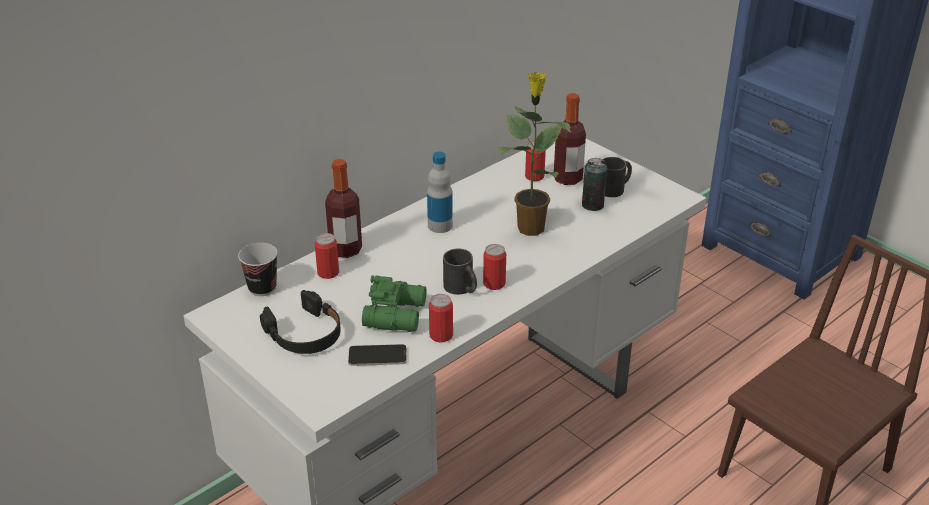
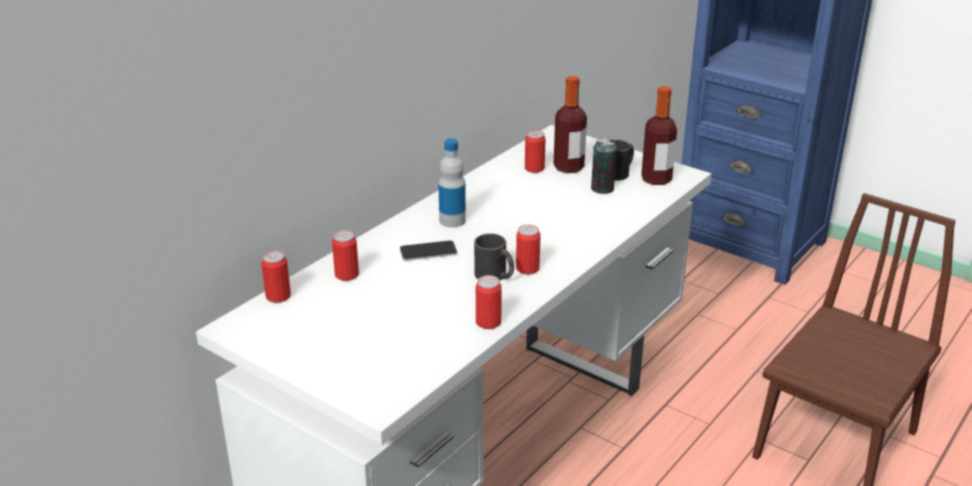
camera: 10 degrees left, 5 degrees down
cup [238,243,278,296] -> can [261,251,291,303]
black headphones [260,290,341,354] -> none
bottle [325,159,362,258] -> bottle moved to [641,86,677,185]
phone [348,344,407,366] -> phone moved to [400,240,457,261]
green binoculars [362,275,427,332] -> none
potted plant [499,72,571,236] -> none

